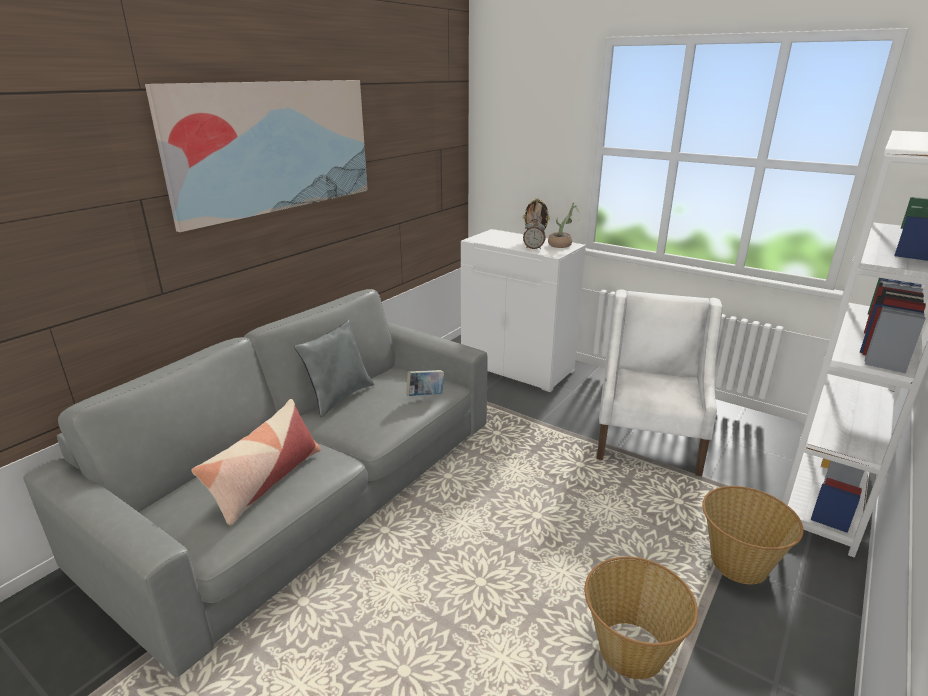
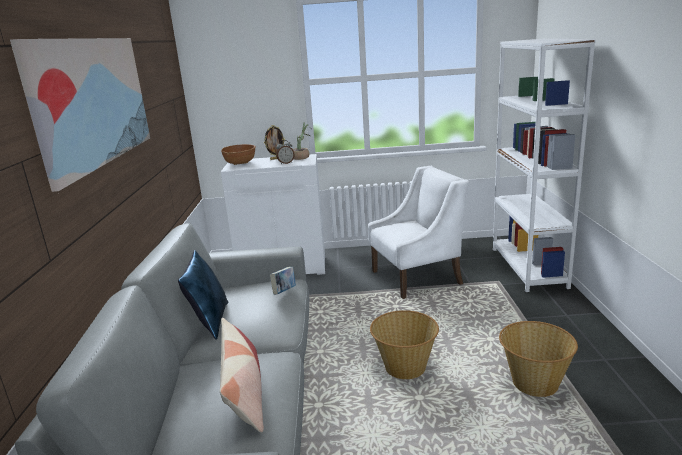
camera: 35 degrees left, 5 degrees down
grey pillow [294,320,374,418] -> blue pillow [178,250,228,340]
white armchair [597,289,722,476] -> white armchair turned 90 degrees clockwise [368,166,469,299]
basket [702,486,804,584] -> basket moved to [370,310,439,379]
none -> brown bowl [221,144,256,165]

